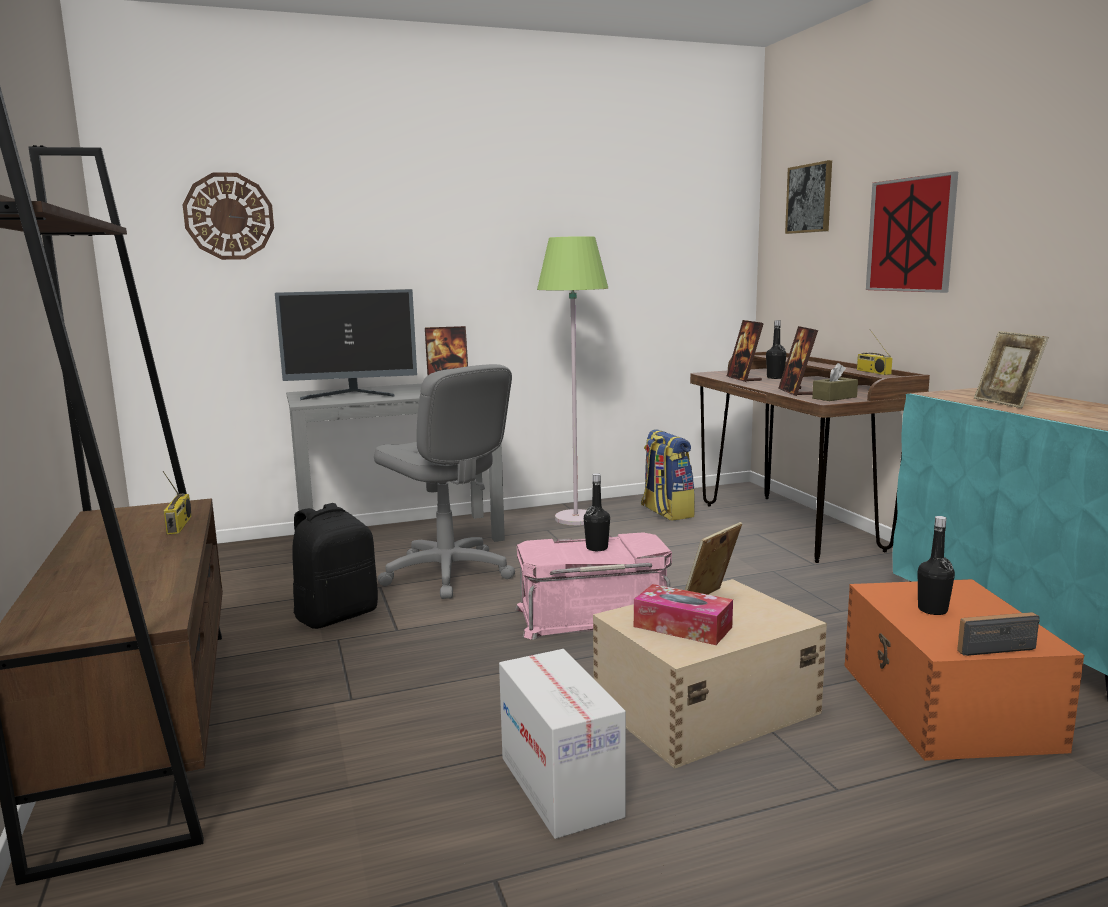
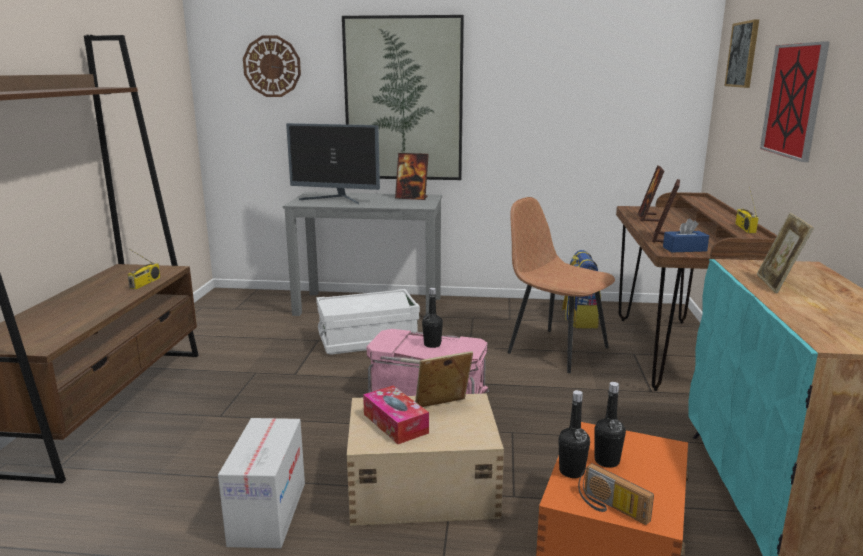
camera: 25 degrees right, 5 degrees up
black backpack [292,503,378,629] -> none
grey office chair [374,364,515,599] -> white storage box [316,289,420,355]
green floor lamp [537,236,608,525] -> none
black bottle [766,320,786,379] -> black bottle moved to [558,390,590,478]
brown tissue box [812,363,858,401] -> blue tissue box [663,218,709,252]
radio [957,612,1040,656] -> radio turned 150 degrees counterclockwise [578,463,654,525]
none -> picture [342,15,464,180]
none -> brown chair [507,197,615,373]

